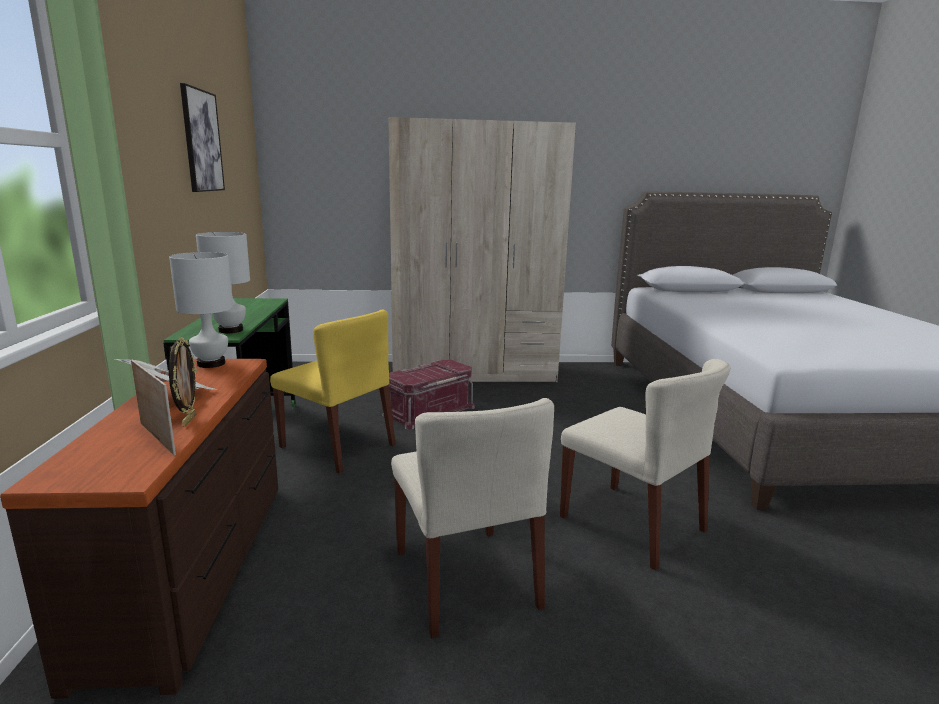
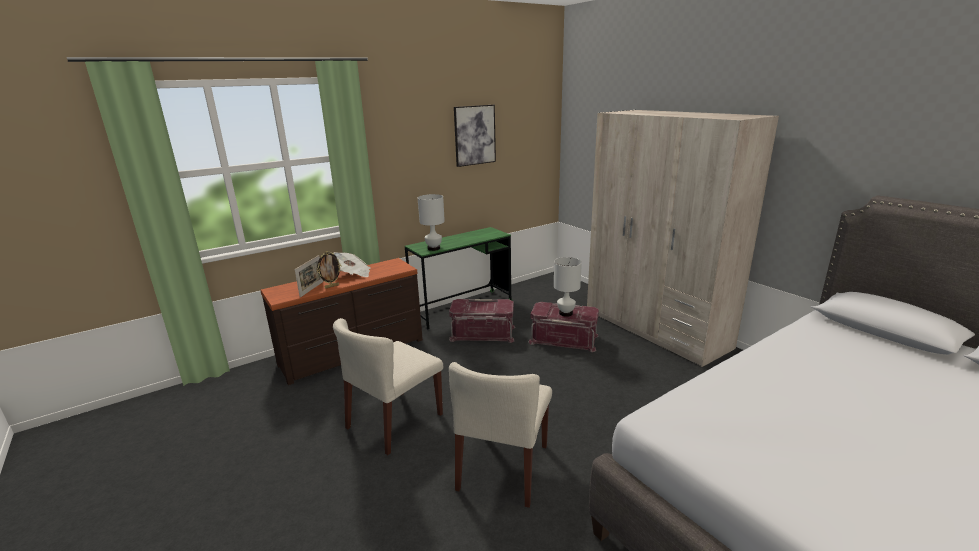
camera: 60 degrees right, 5 degrees up
white table lamp [169,252,233,368] -> white table lamp moved to [554,257,582,317]
yellow chair [270,310,396,474] -> red storage box [449,299,515,343]

